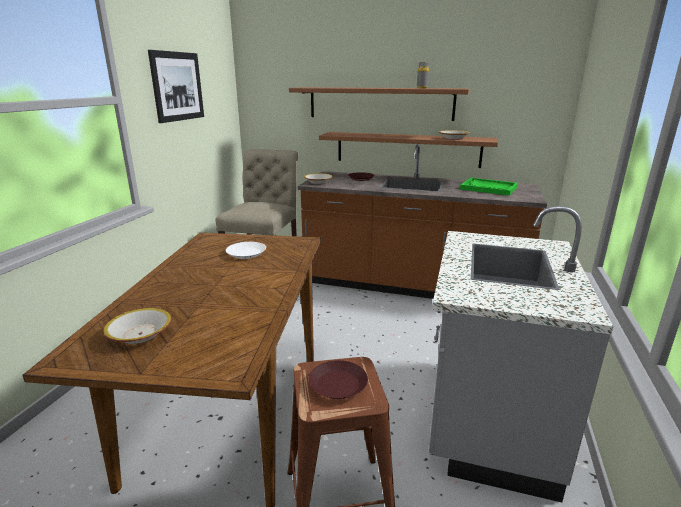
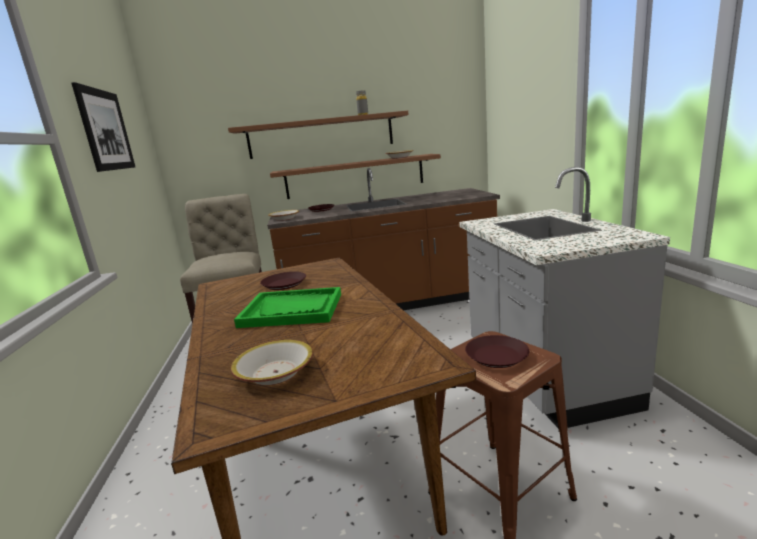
camera: 25 degrees left, 5 degrees down
white plate [226,242,266,259] -> brown plate [260,272,306,290]
green tray [460,178,518,196] -> green tray moved to [234,287,341,328]

